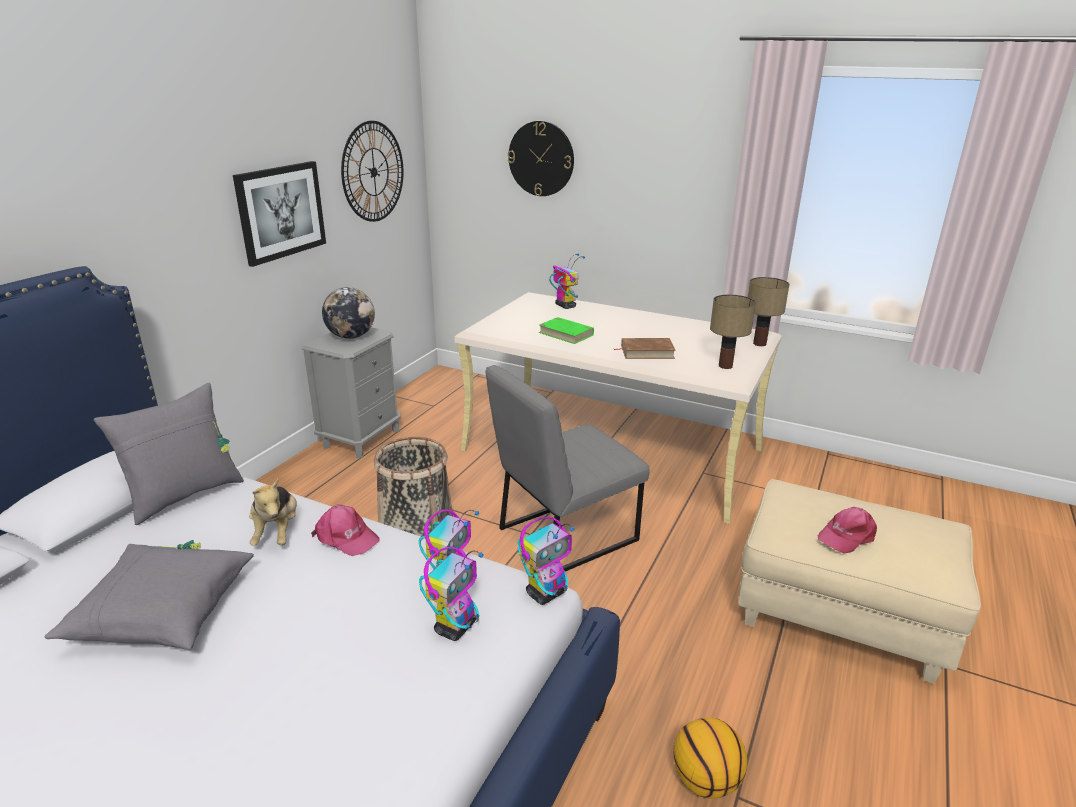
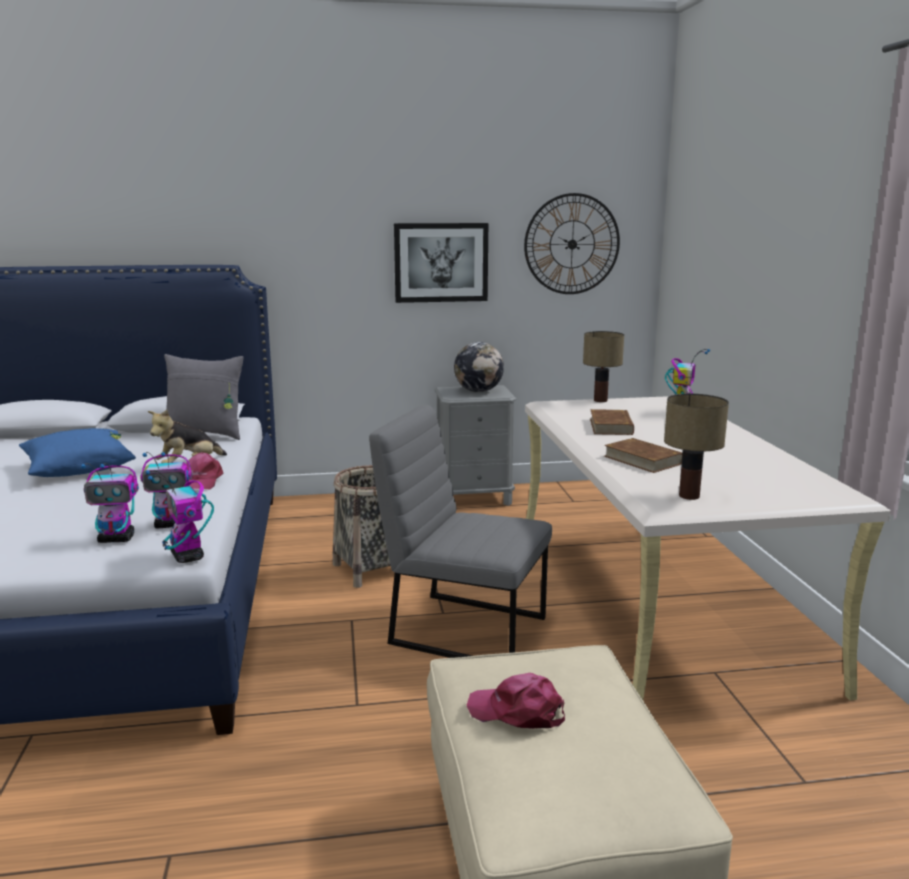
camera: 55 degrees right, 10 degrees down
grey pillow [45,540,254,650] -> blue pillow [19,428,136,477]
wall clock [508,121,574,196] -> none
toy robot [518,517,575,605] -> toy robot turned 45 degrees clockwise [146,470,214,563]
green book [539,317,594,344] -> brown book [590,409,634,435]
basketball [674,717,747,799] -> none
table lamp [748,277,790,346] -> table lamp moved to [583,331,624,402]

